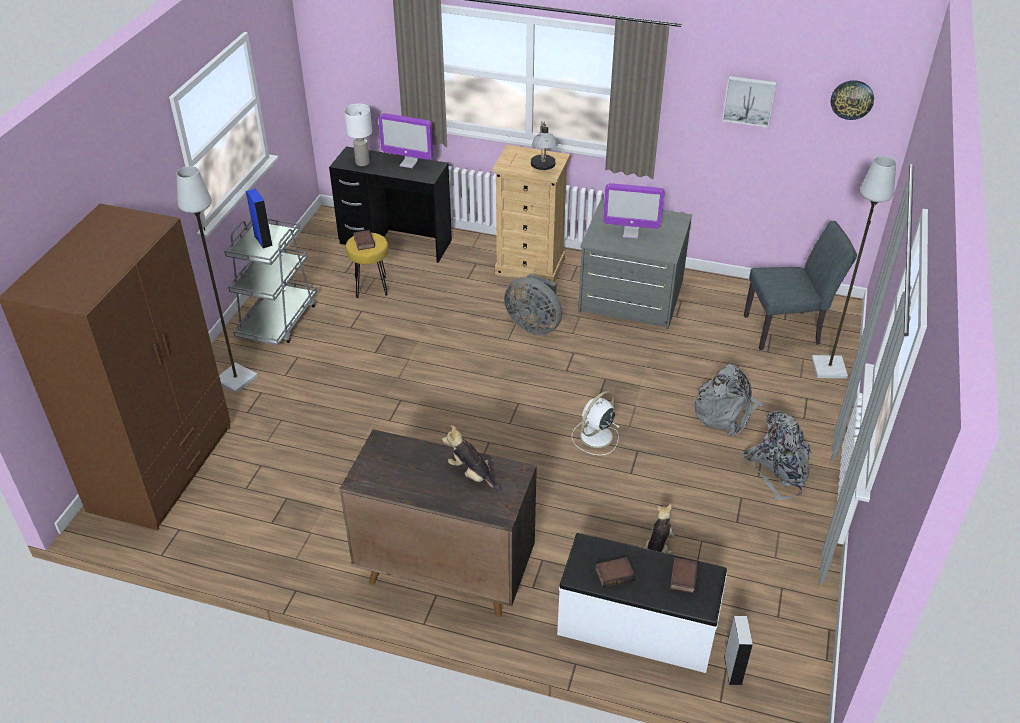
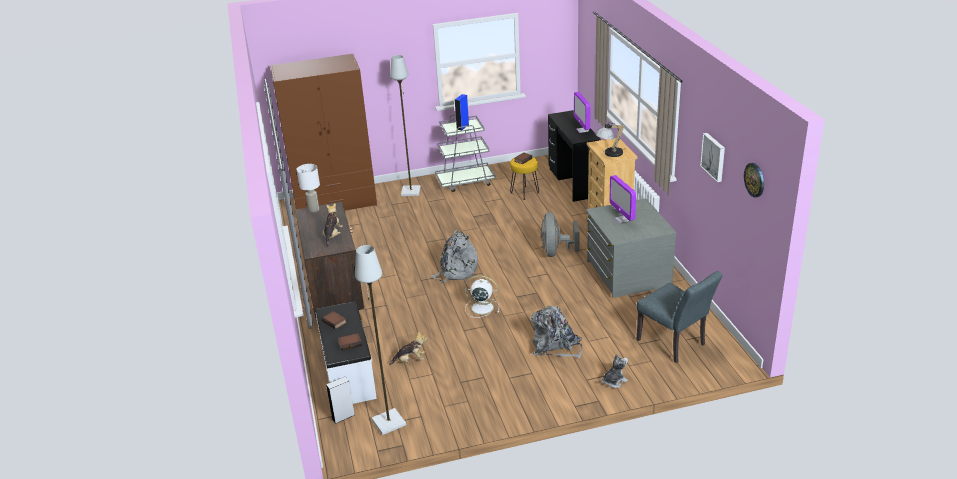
camera: 60 degrees right, 10 degrees down
white table lamp [344,104,372,166] -> white table lamp moved to [296,164,320,213]
grey backpack [743,411,813,501] -> grey backpack moved to [431,230,478,282]
grey floor lamp [812,156,896,379] -> grey floor lamp moved to [355,245,406,435]
none -> plush toy [601,354,628,388]

